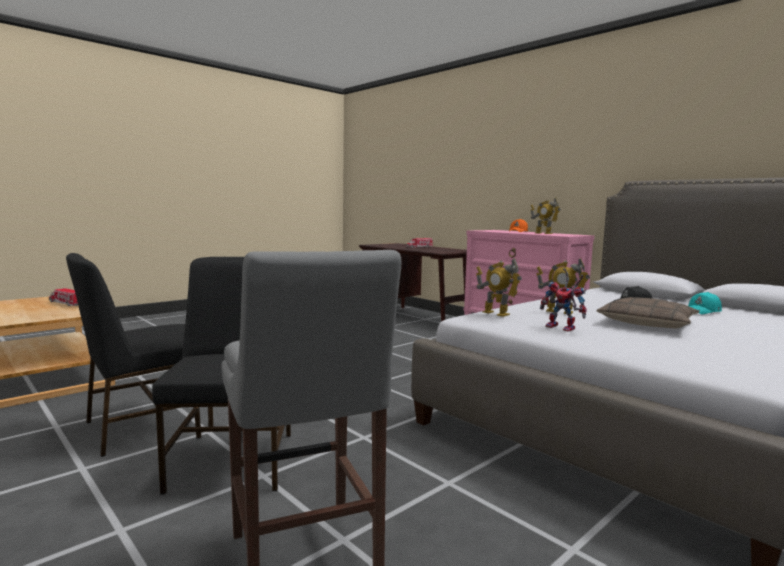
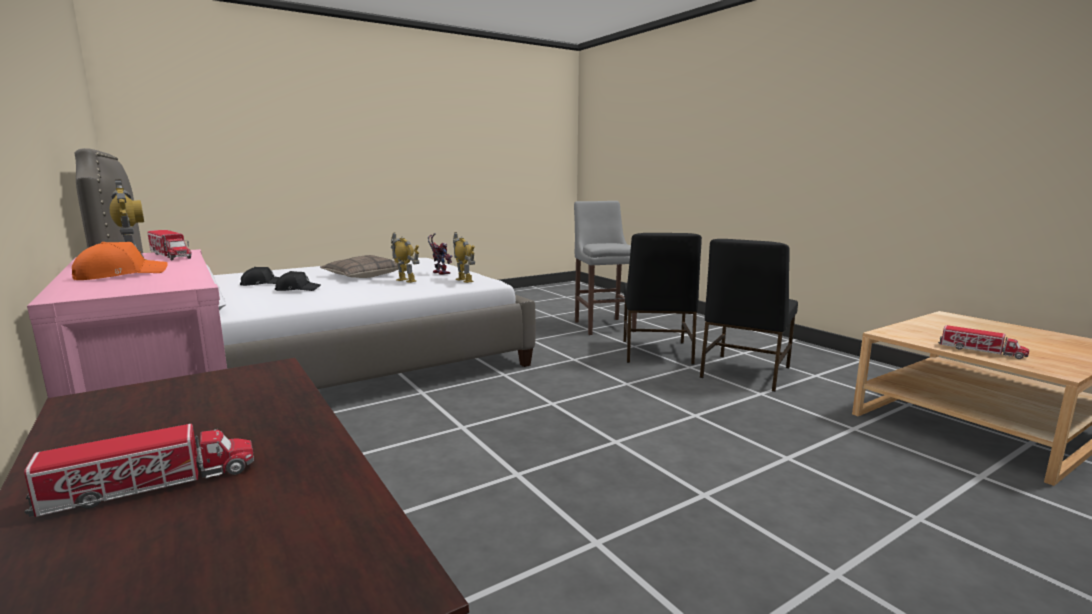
camera: 170 degrees left, 5 degrees up
black chair [66,253,213,457] -> black chair turned 150 degrees clockwise [700,239,798,392]
turquoise cap [688,292,722,315] -> black cap [240,267,279,286]
none -> toy truck [147,230,192,260]

